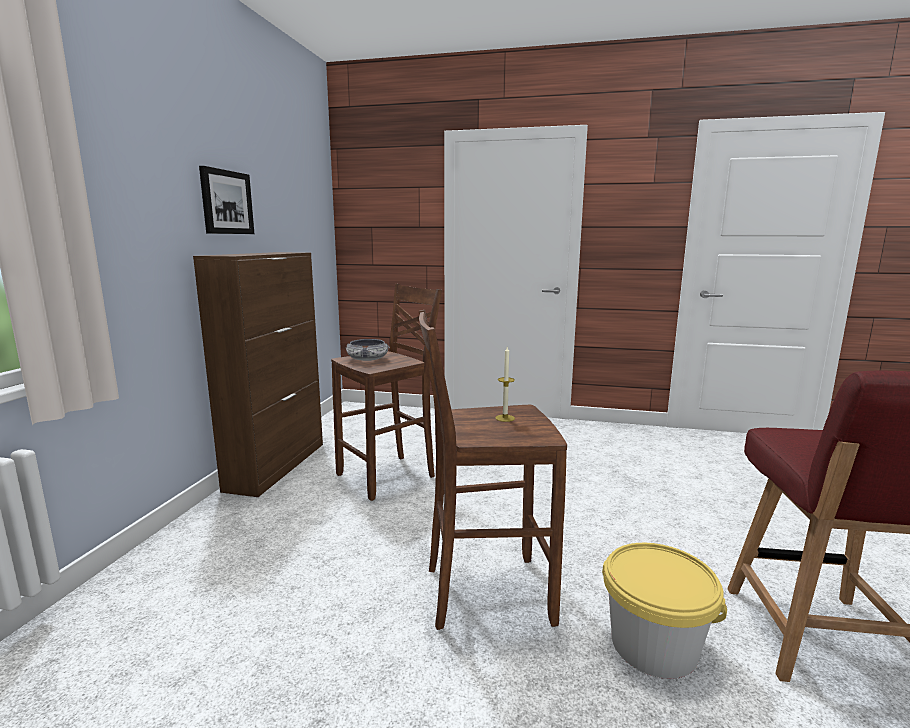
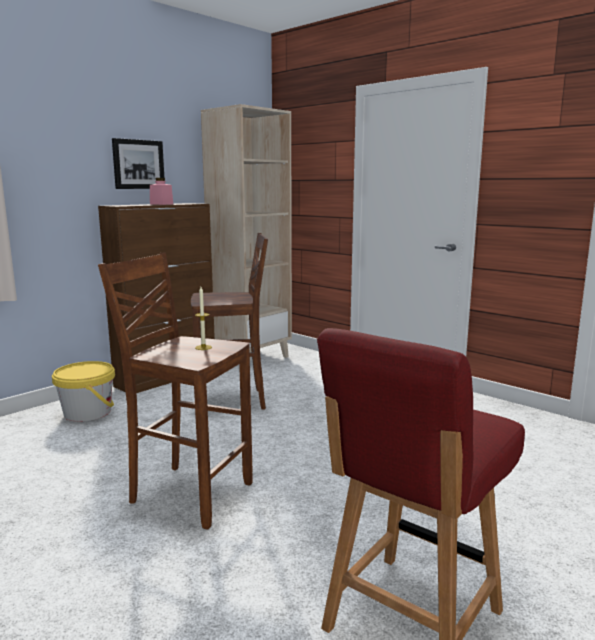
camera: 30 degrees right, 0 degrees up
bowl [345,339,390,361] -> none
yellow bucket [602,543,727,679] -> yellow bucket moved to [52,361,115,422]
none -> pink jar [150,178,173,205]
none -> beige bookcase [201,104,292,359]

